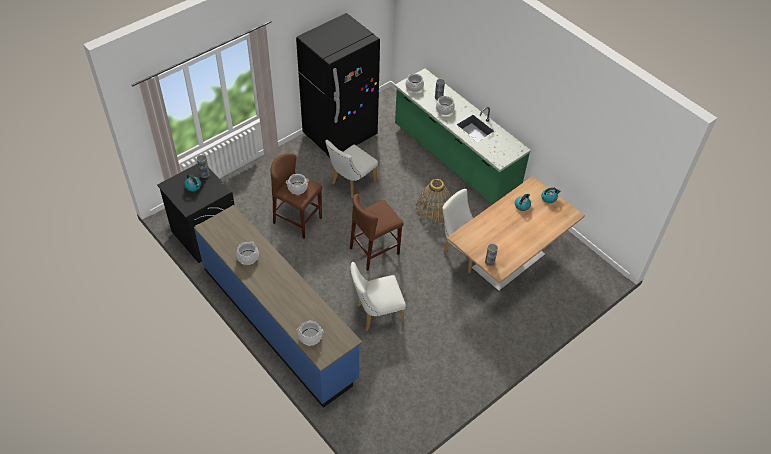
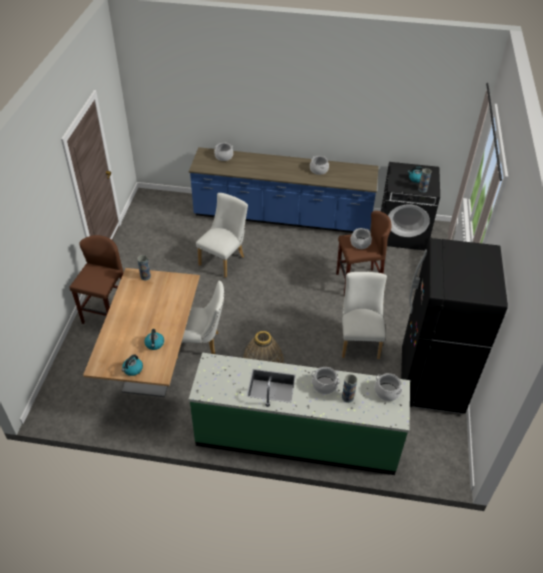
camera: 140 degrees right, 5 degrees down
brown stool [350,194,404,271] -> brown stool moved to [70,235,123,324]

